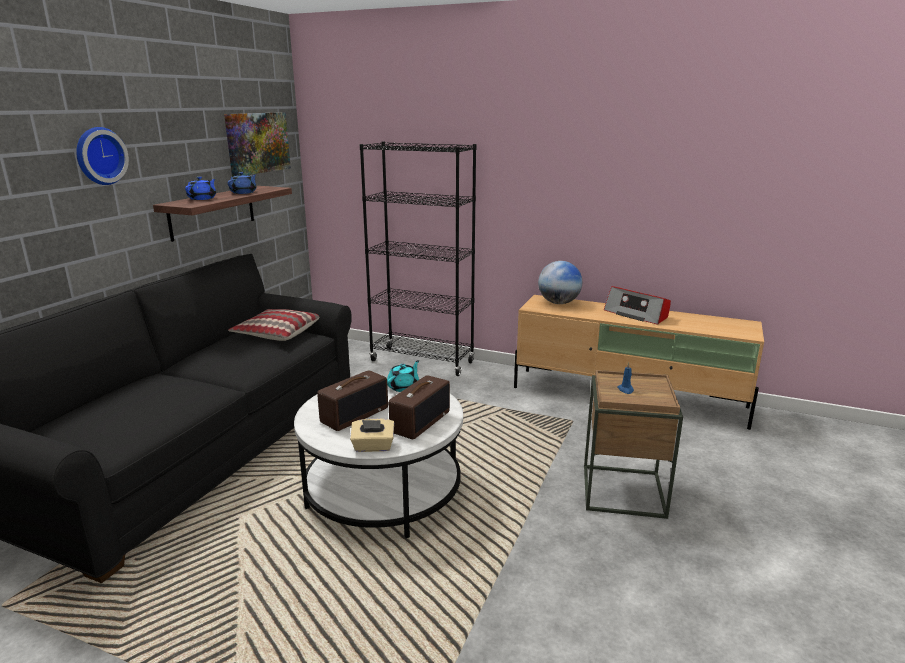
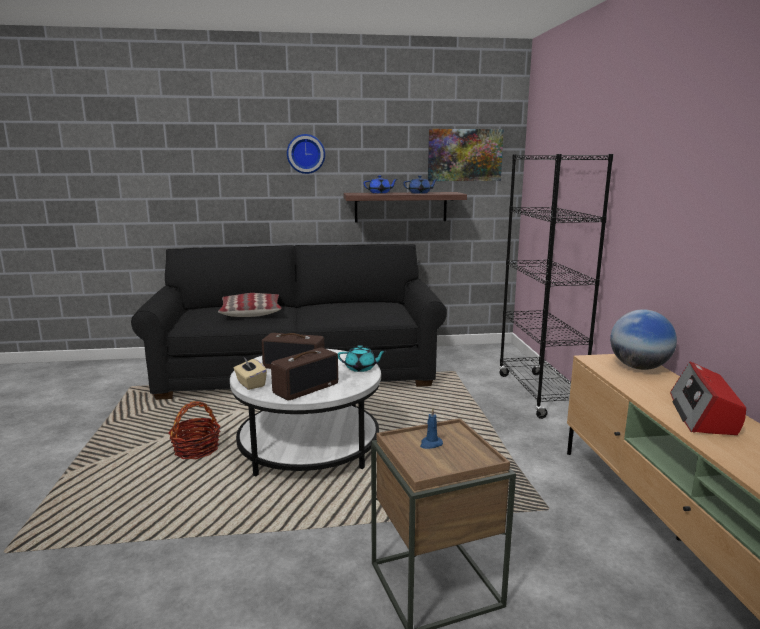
camera: 60 degrees right, 5 degrees down
pillow [228,309,319,341] -> pillow moved to [218,293,282,317]
radio [389,375,450,439] -> radio turned 45 degrees counterclockwise [271,348,338,401]
none -> basket [168,401,221,459]

